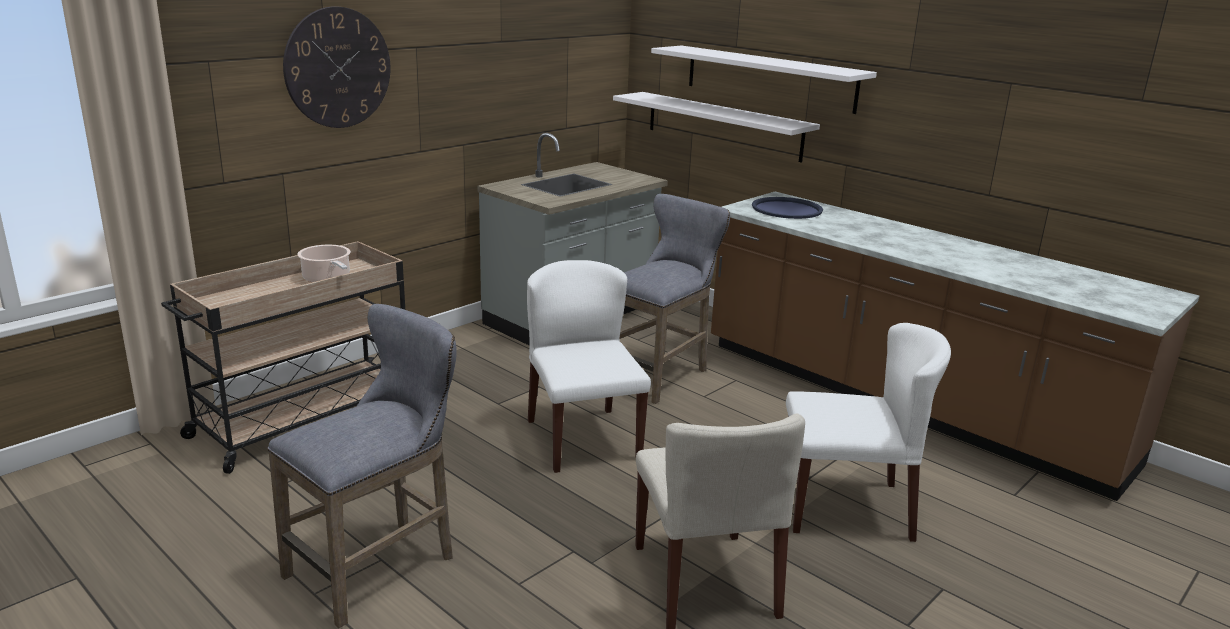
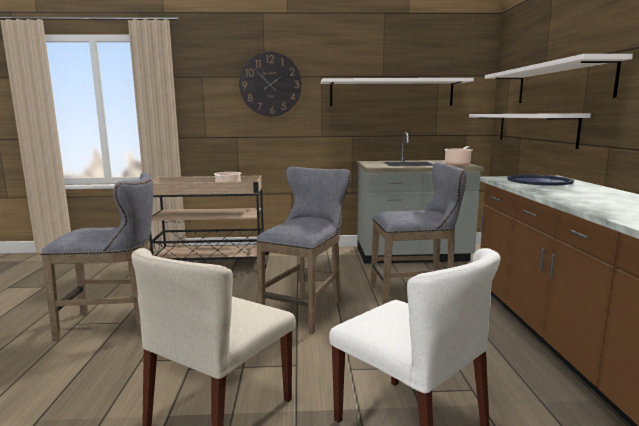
camera: 45 degrees right, 10 degrees down
white chair [527,260,651,473] -> grey stool [256,167,351,334]
none -> white shelf [321,78,474,106]
none -> cooking pot [444,146,472,165]

